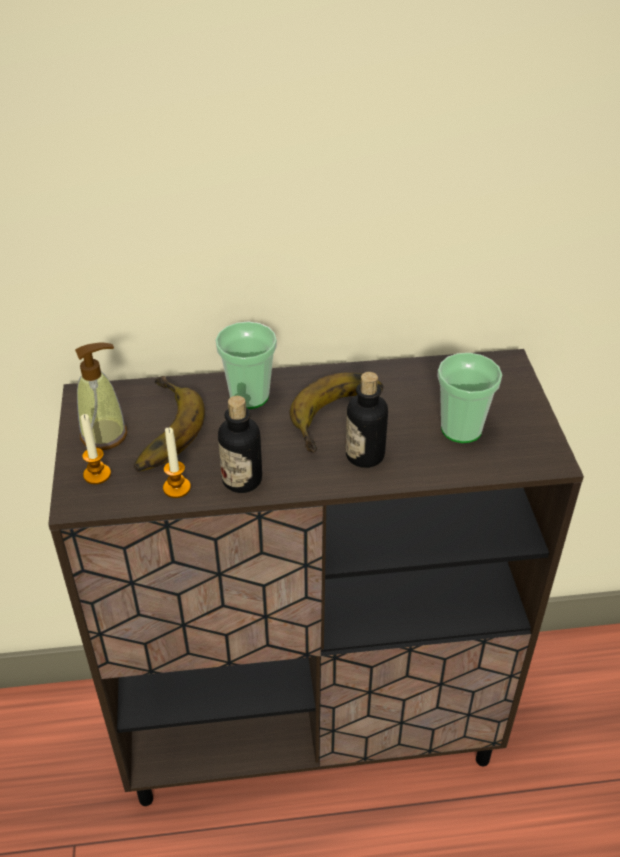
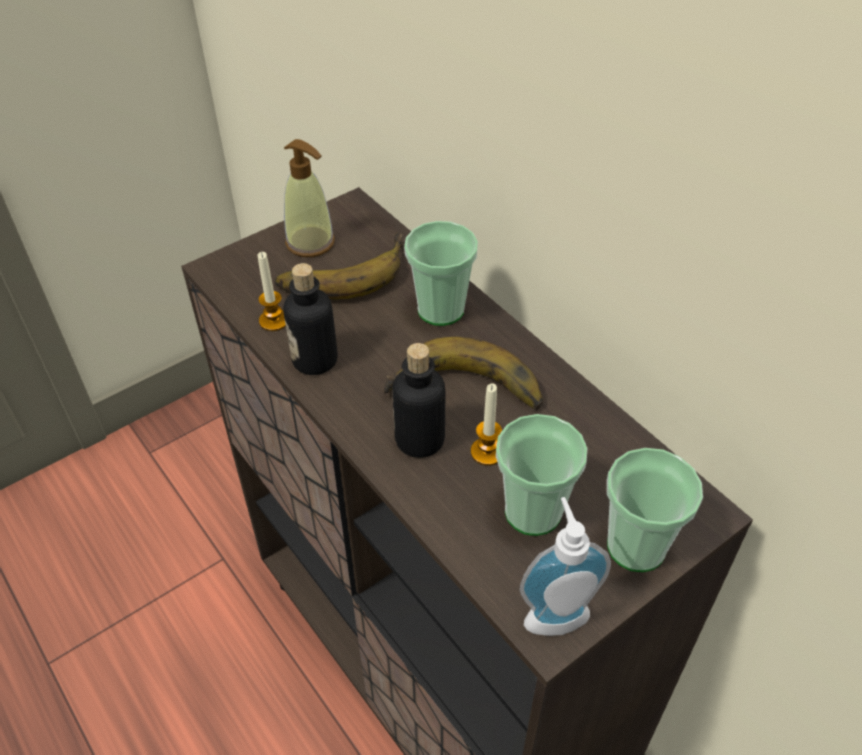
camera: 60 degrees right, 5 degrees up
candle [81,414,111,484] -> candle moved to [471,383,502,466]
none -> soap dispenser [520,497,611,636]
none -> cup [607,448,703,572]

